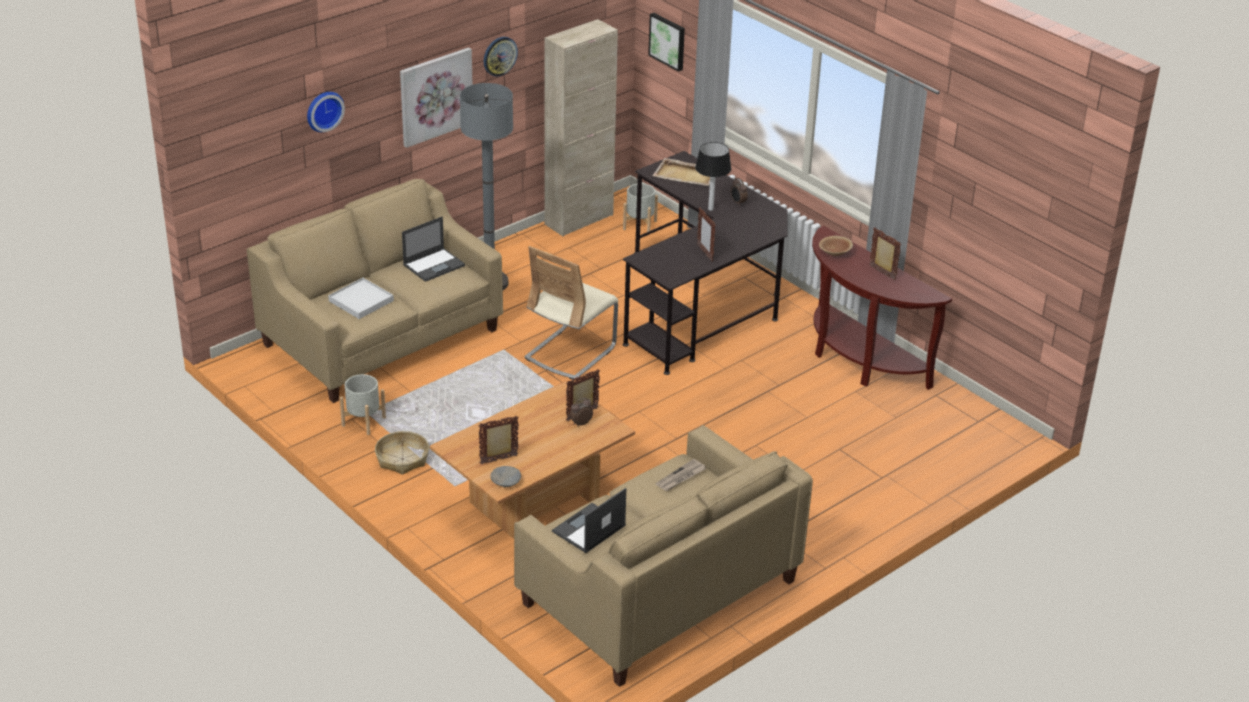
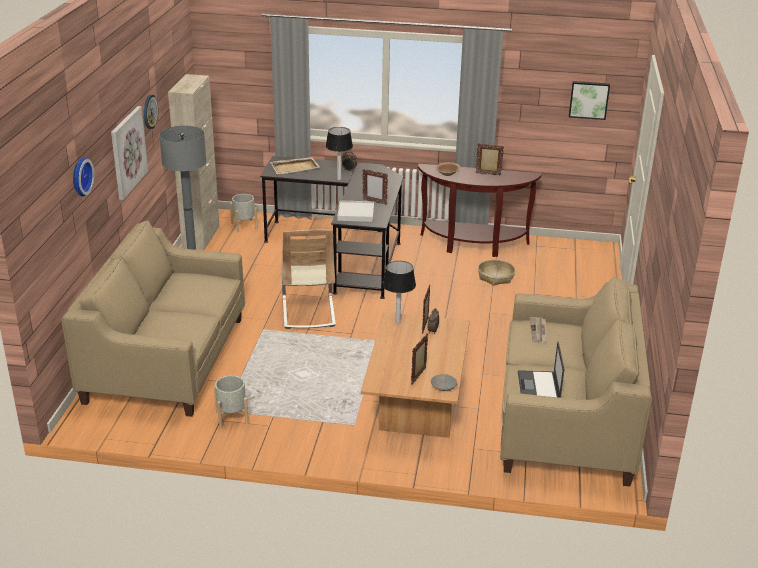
camera: 40 degrees left, 5 degrees down
white tray [328,278,394,319] -> white tray moved to [337,200,374,222]
basket [375,431,429,475] -> basket moved to [478,260,515,286]
laptop [402,216,465,282] -> none
picture [648,13,685,72] -> picture moved to [569,81,610,120]
none -> table lamp [382,261,416,323]

